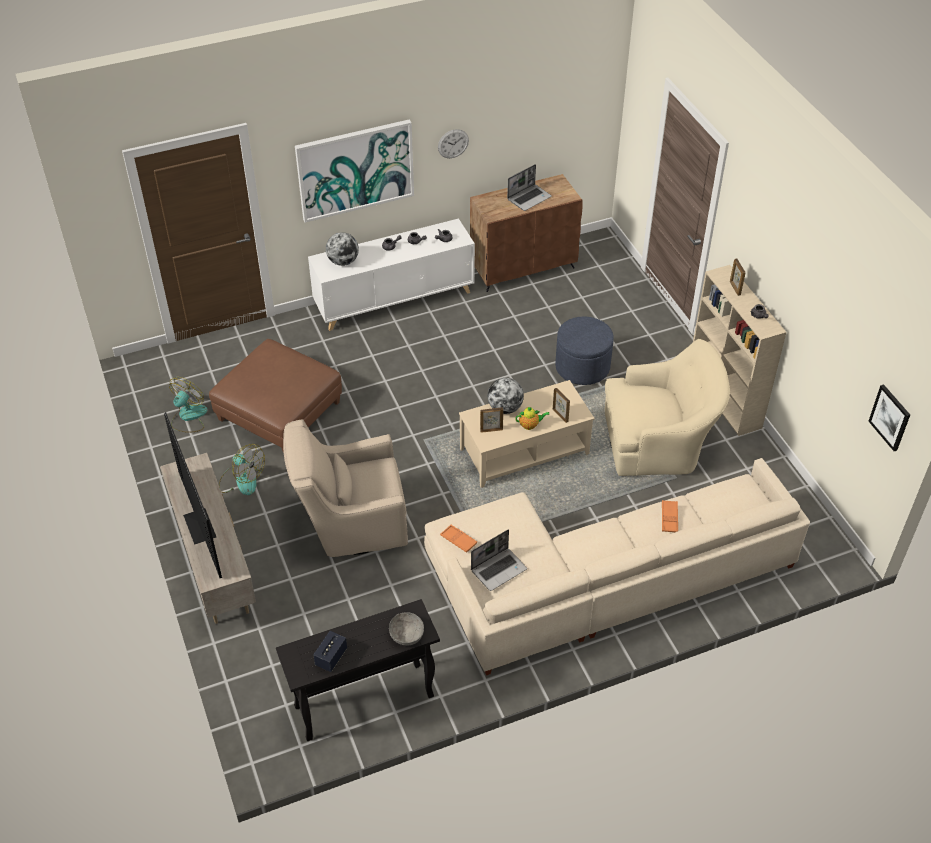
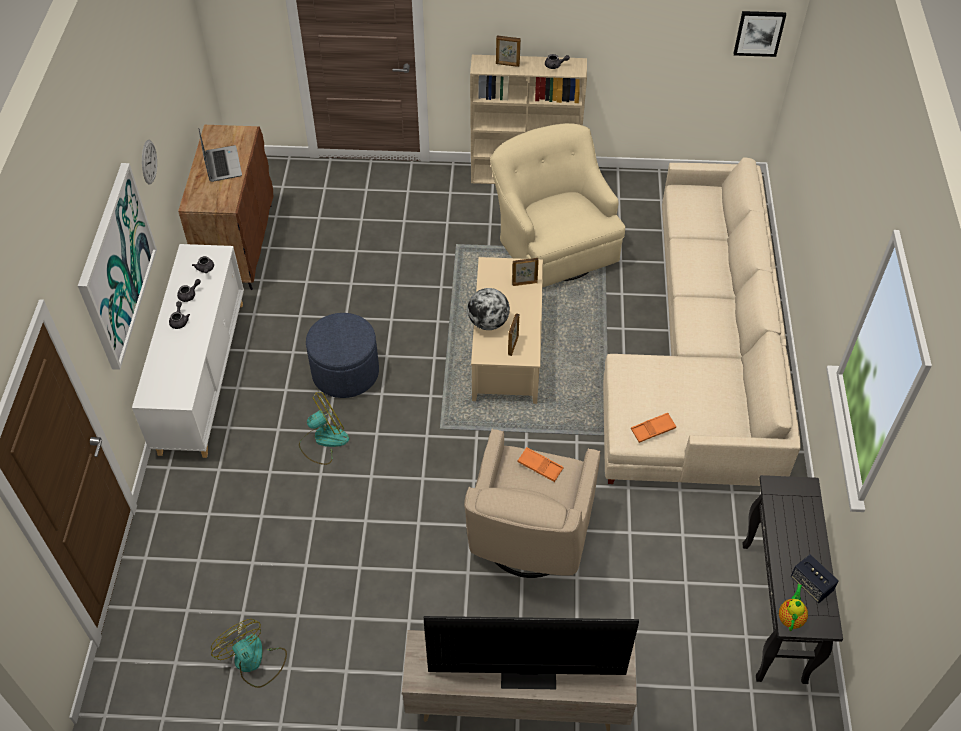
camera: 65 degrees left, 5 degrees up
brown ottoman [209,339,342,453] -> none
fan [219,444,265,495] -> fan moved to [299,392,349,465]
globe [326,232,359,266] -> none
grey bowl [389,612,424,645] -> none
laptop [471,529,527,591] -> none
teapot [515,407,550,430] -> teapot moved to [779,584,808,631]
blue ottoman [555,316,614,385] -> blue ottoman moved to [306,313,379,398]
beige armchair [605,339,730,476] -> beige armchair turned 45 degrees counterclockwise [490,123,625,288]
orange tray [662,500,678,532] -> orange tray moved to [518,447,563,482]

